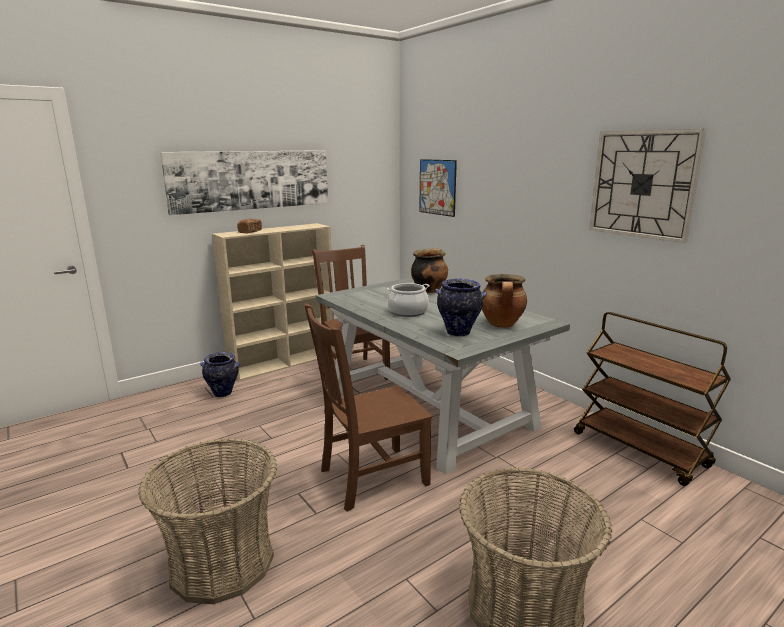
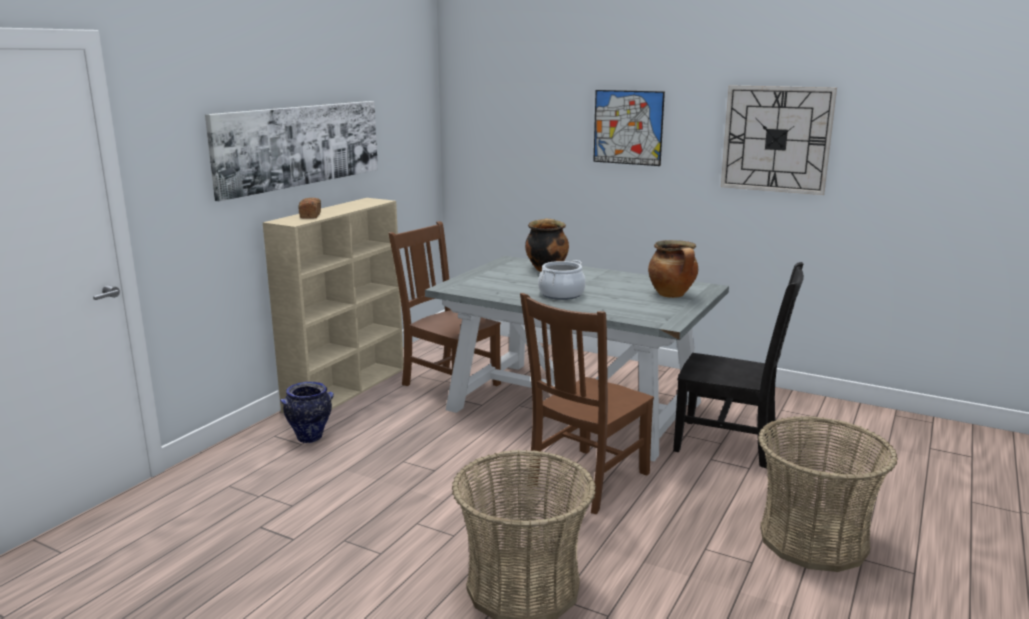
camera: 25 degrees left, 0 degrees up
picture [419,159,457,217] -> picture moved to [593,90,665,166]
vase [435,279,487,337] -> none
brown cart [574,312,731,486] -> none
none -> black chair [673,262,804,469]

